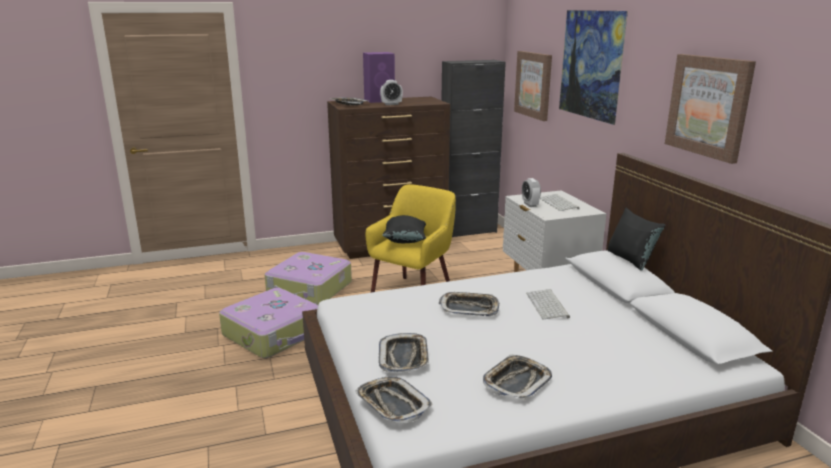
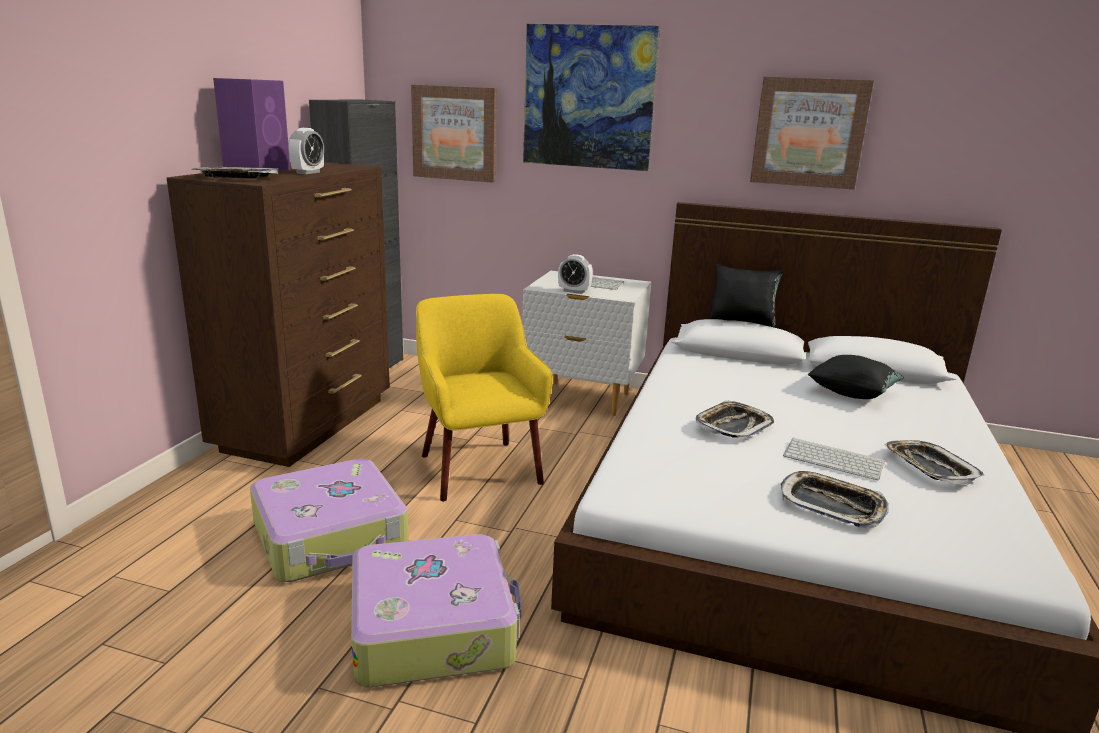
camera: 55 degrees left, 0 degrees up
tray [355,376,433,423] -> none
black pillow [382,215,426,243] -> black pillow moved to [808,355,904,399]
keyboard [526,289,570,320] -> keyboard moved to [783,437,885,480]

